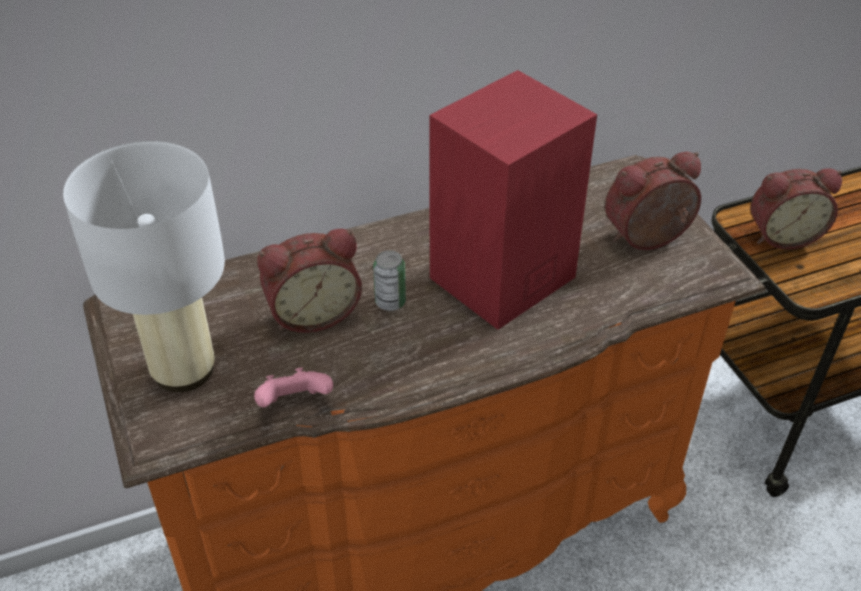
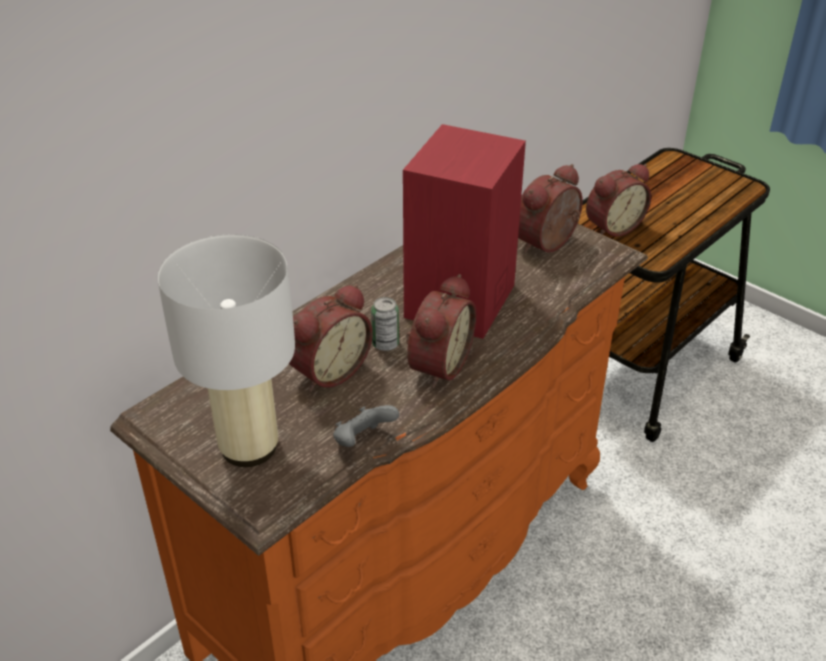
camera: 25 degrees left, 5 degrees down
pink game controller [254,368,333,407] -> grey game controller [333,405,399,447]
none -> alarm clock [406,274,476,388]

